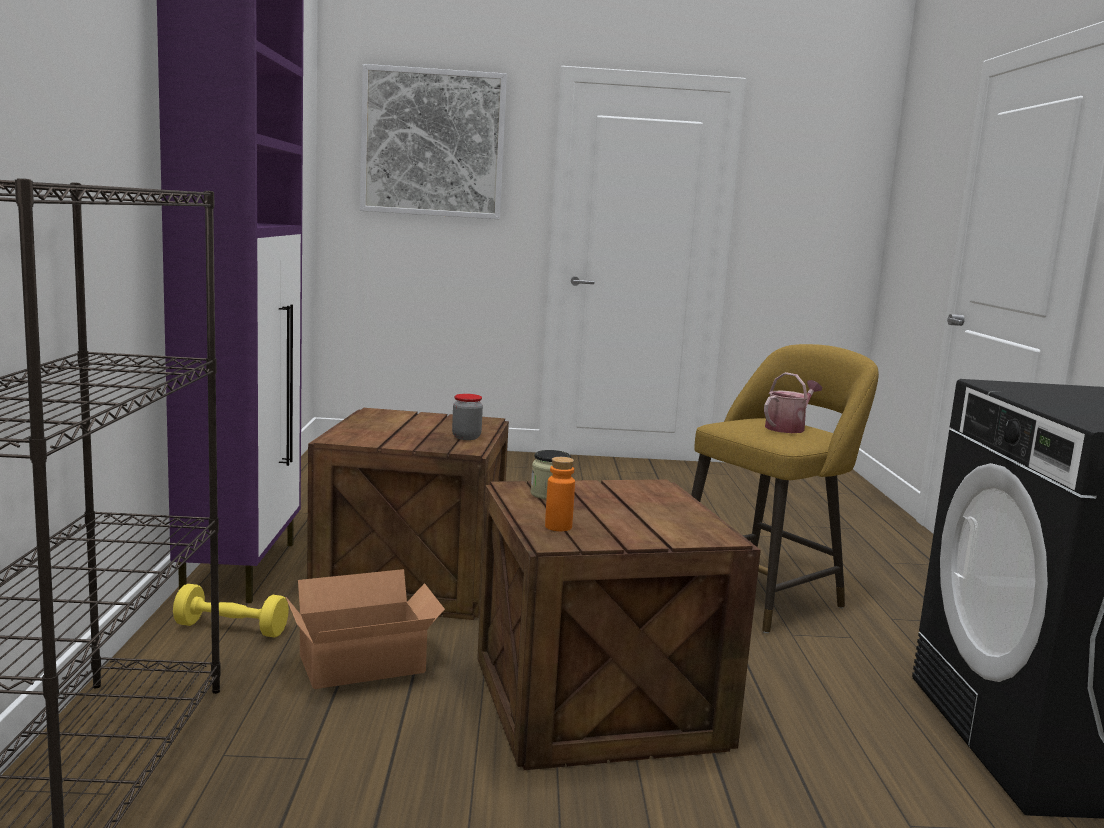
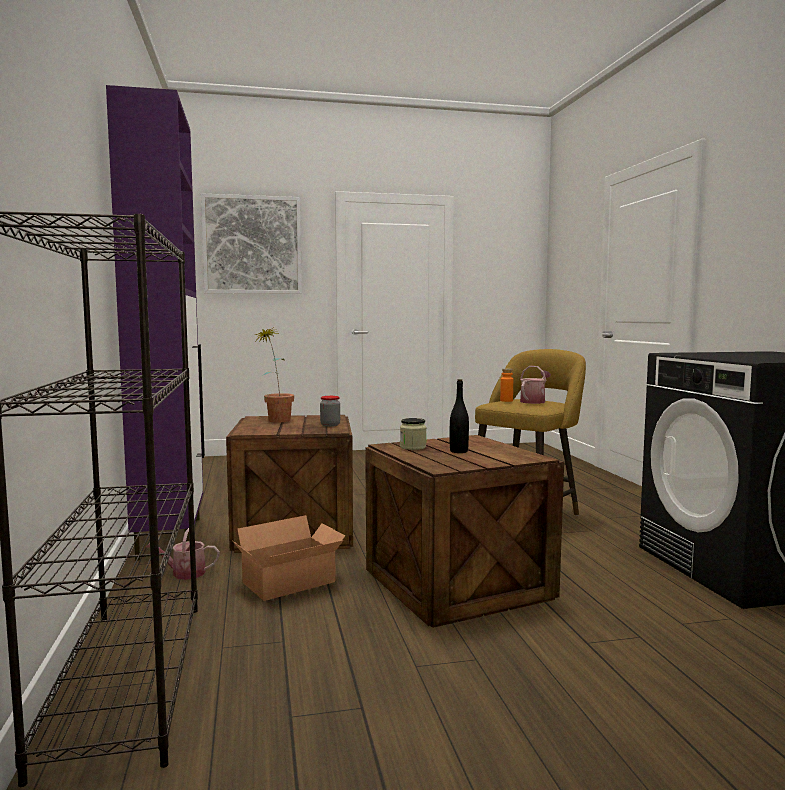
camera: 10 degrees left, 5 degrees down
yellow dumbbell [173,584,289,638] -> watering can [146,528,219,580]
orange bottle [545,457,575,531] -> orange bottle moved to [500,369,513,402]
none -> potted plant [254,327,294,422]
none -> black bottle [450,379,469,453]

